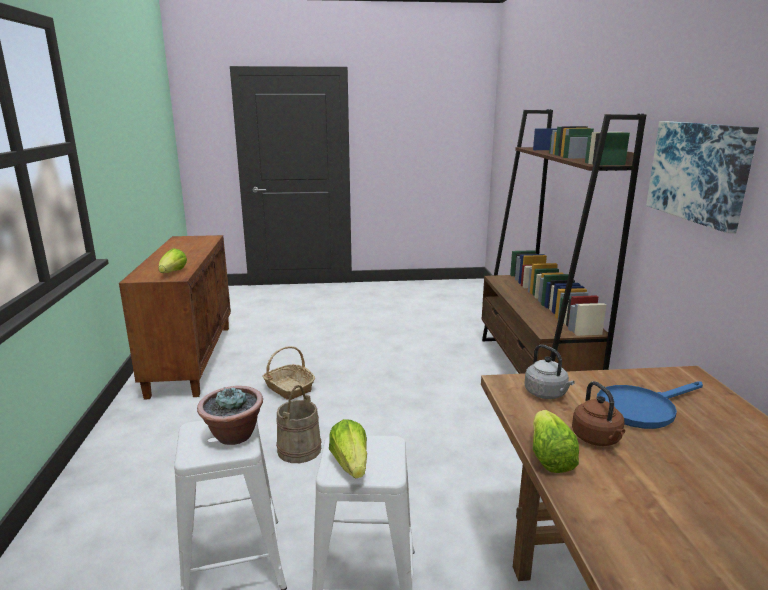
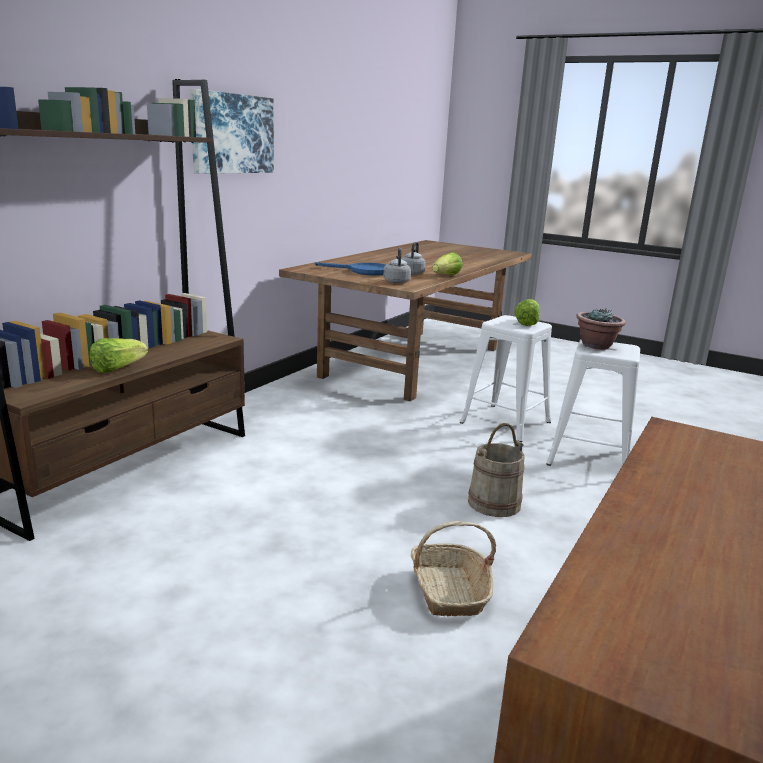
camera: 145 degrees left, 0 degrees up
lettuce [158,248,187,273] -> lettuce moved to [90,338,148,373]
brown kettle [572,381,625,446] -> grey kettle [402,242,426,275]

